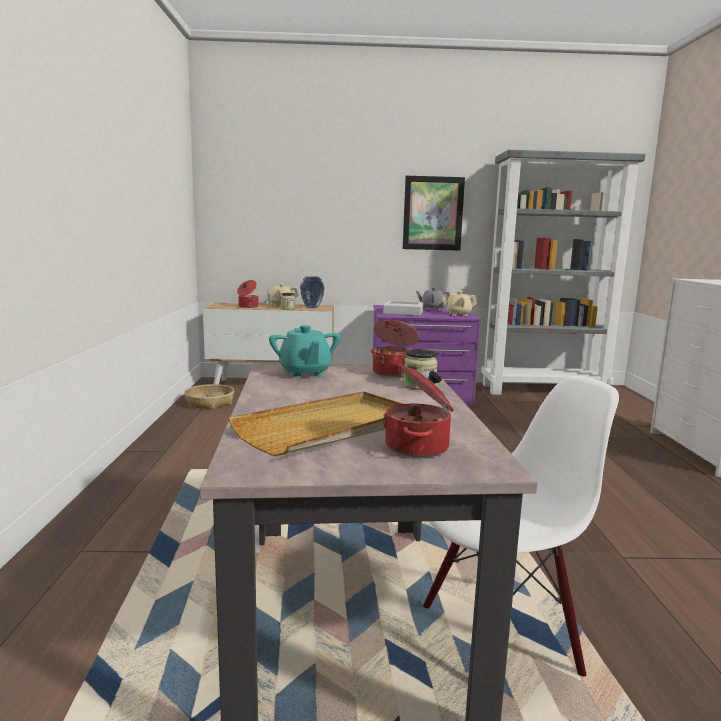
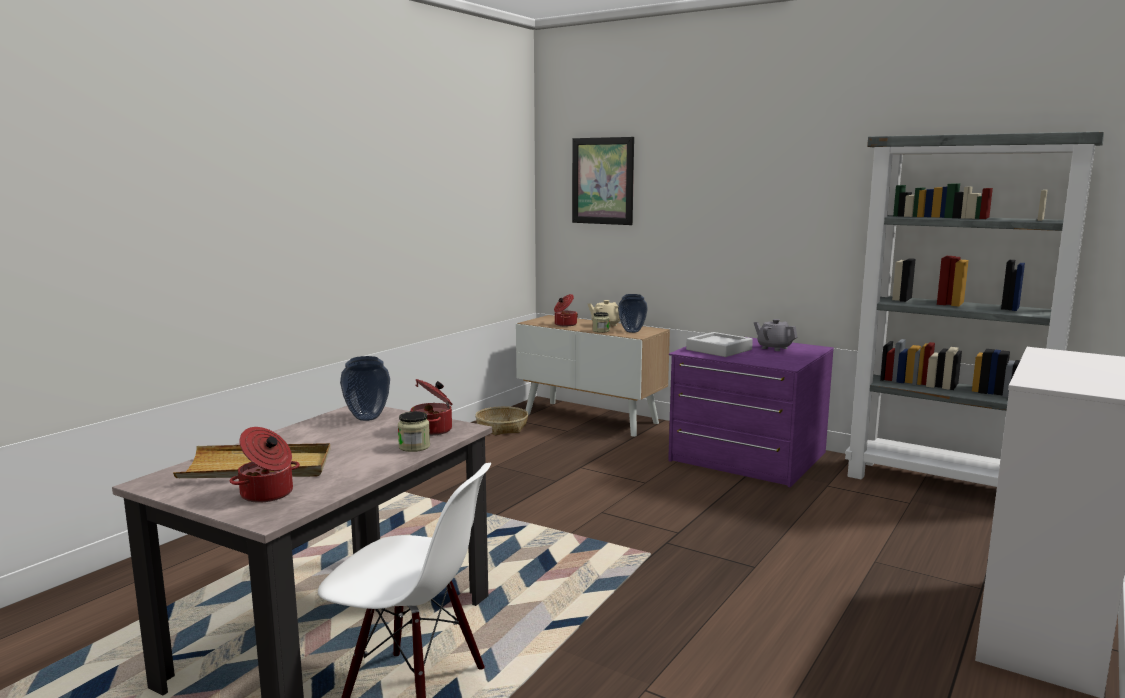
camera: 35 degrees right, 0 degrees up
turquoise teapot [269,325,340,378] -> vase [340,356,390,421]
picture [403,176,465,251] -> picture moved to [572,137,634,225]
beige teapot [441,291,477,316] -> none

